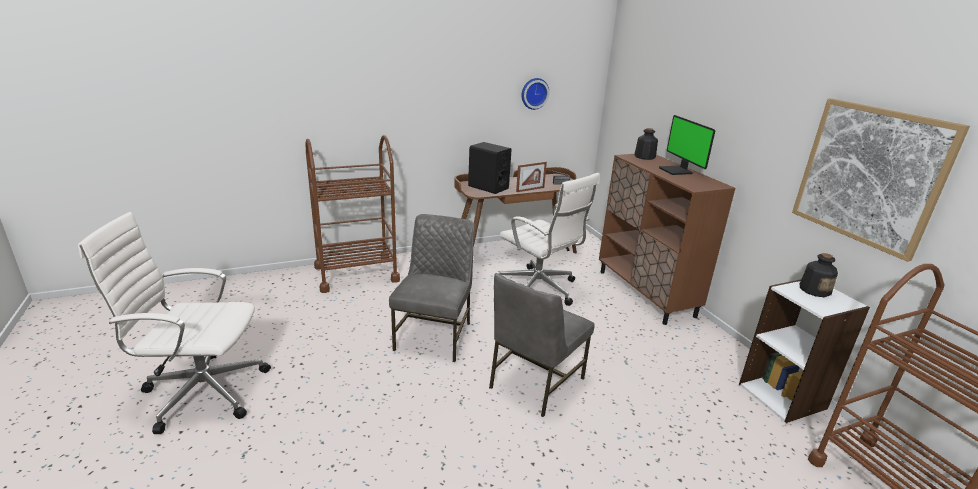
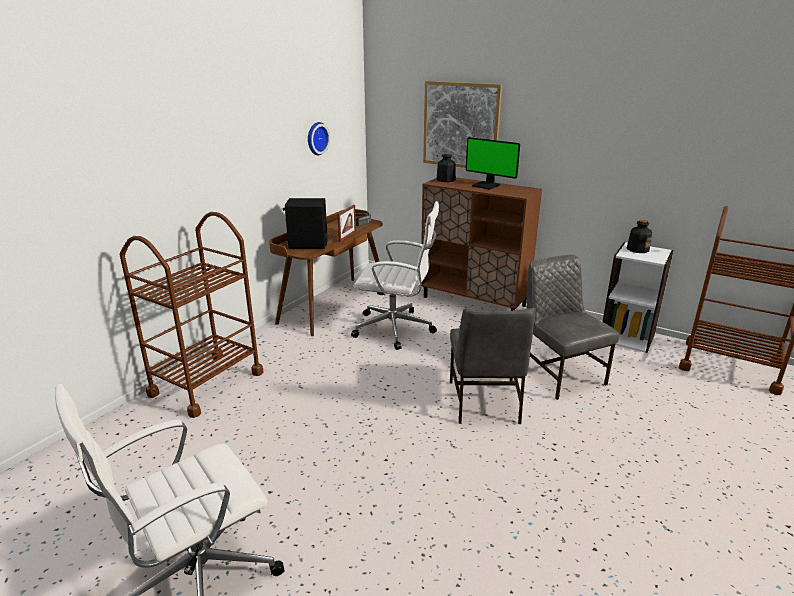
camera: 35 degrees left, 0 degrees up
grey chair [389,214,475,362] -> grey chair moved to [527,255,619,400]
picture [792,99,970,262] -> picture moved to [423,81,502,168]

